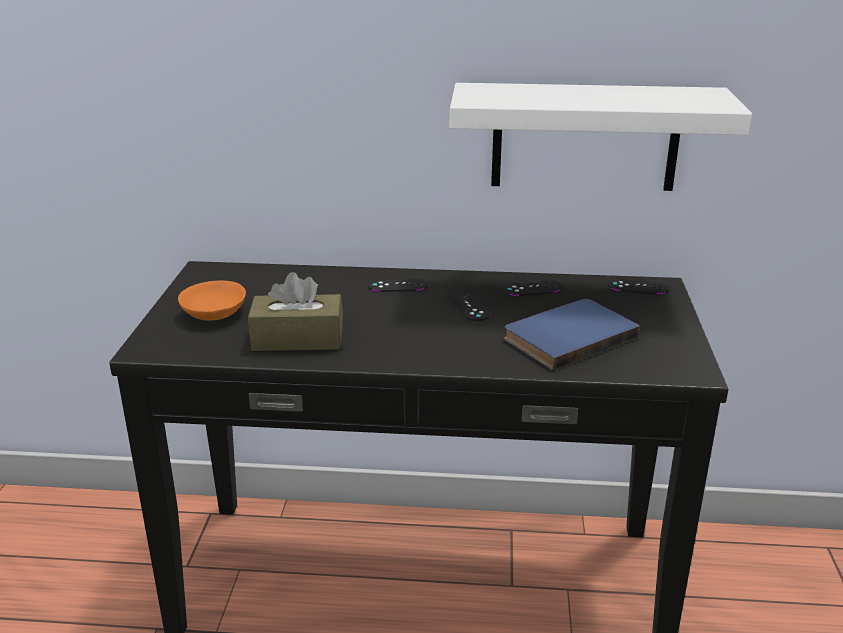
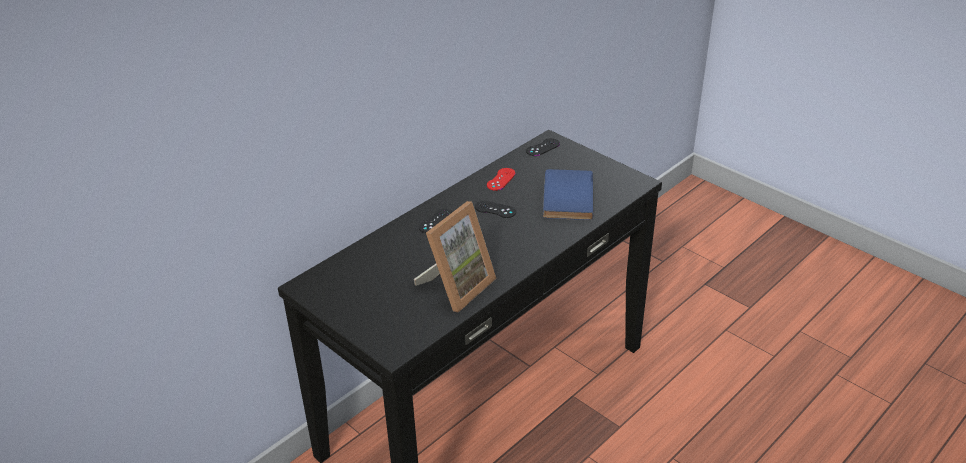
camera: 50 degrees left, 10 degrees up
orange bowl [178,281,246,321] -> none
brown tissue box [248,272,343,351] -> picture frame [414,201,497,312]
white shelf [450,83,753,191] -> none
black game controller [503,280,561,296] -> red game controller [487,168,515,191]

